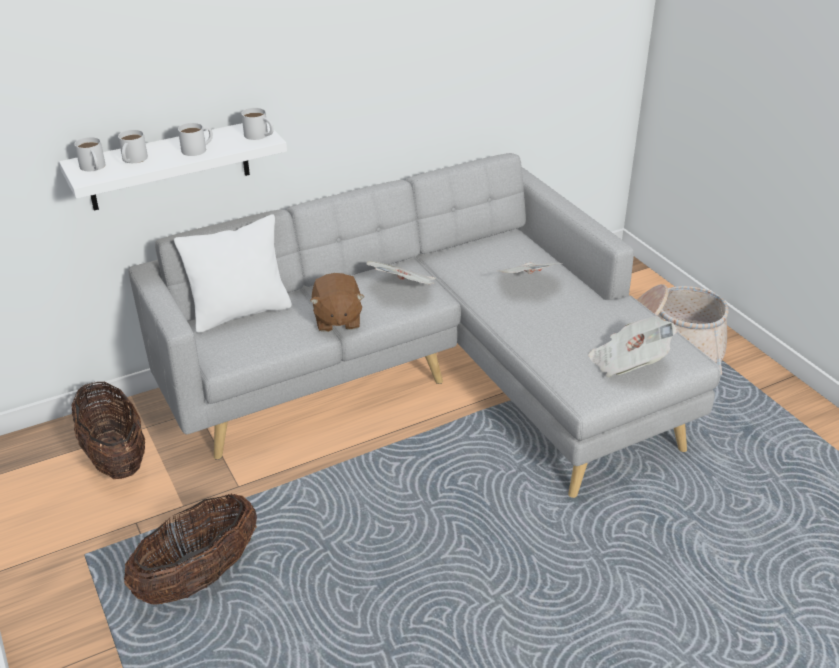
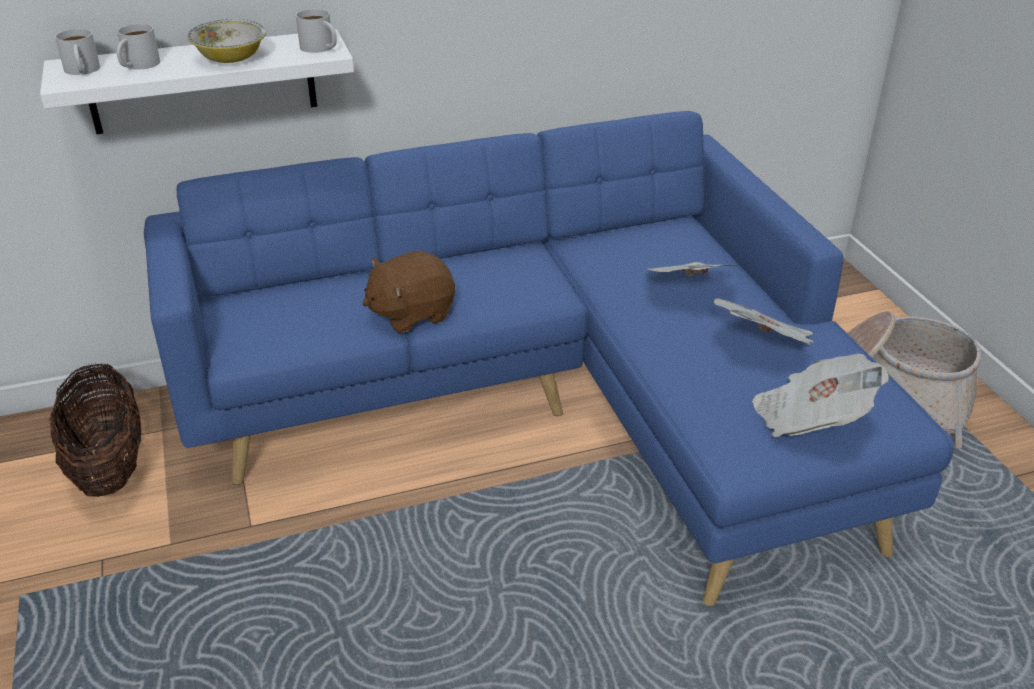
camera: 10 degrees right, 0 degrees up
basket [124,494,257,605] -> none
grey sofa [129,153,721,498] -> blue sofa [144,111,954,606]
white pillow [174,214,292,333] -> none
white mug [178,123,213,156] -> bowl [187,19,266,63]
brown plush toy [310,273,364,332] -> brown plush toy turned 60 degrees clockwise [362,250,455,333]
newspaper [366,261,436,285] -> newspaper moved to [714,298,814,345]

